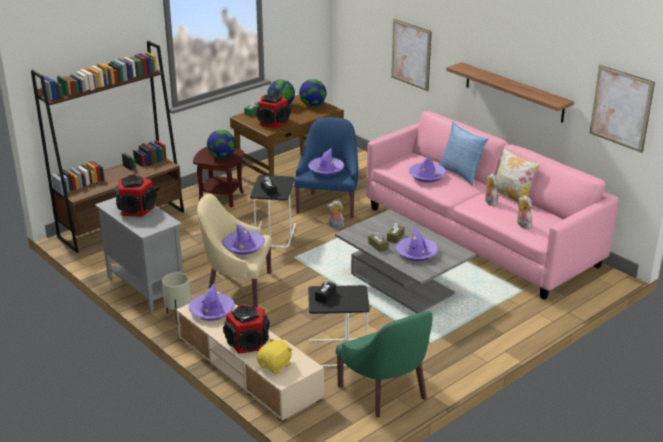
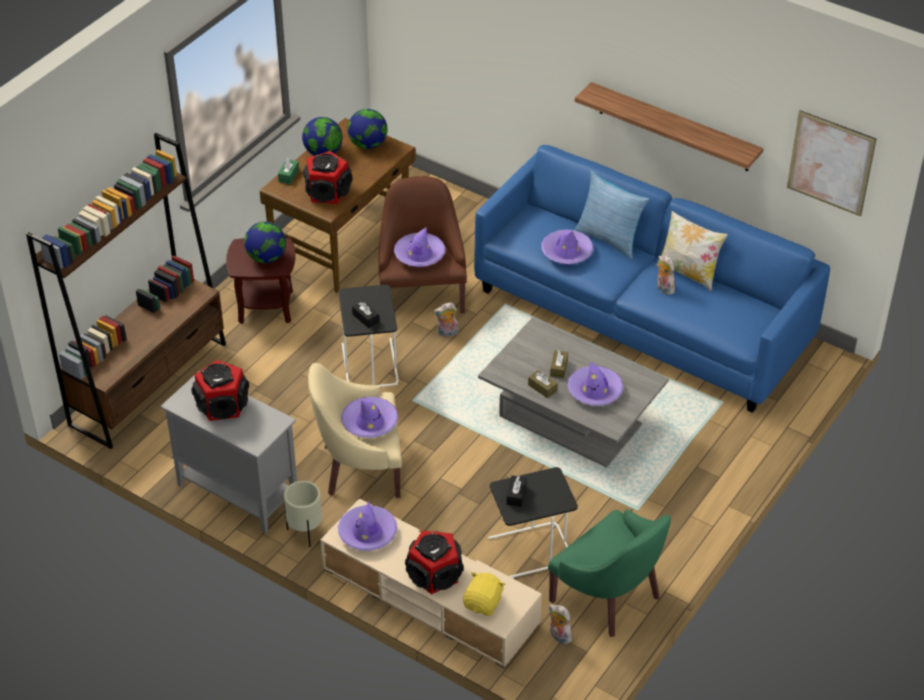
camera: 15 degrees left, 15 degrees up
blue armchair [294,117,358,218] -> brown armchair [378,176,467,313]
pink sofa [366,111,619,300] -> blue sofa [474,145,830,413]
picture [391,19,432,91] -> none
plush toy [517,196,532,229] -> plush toy moved to [549,604,572,644]

